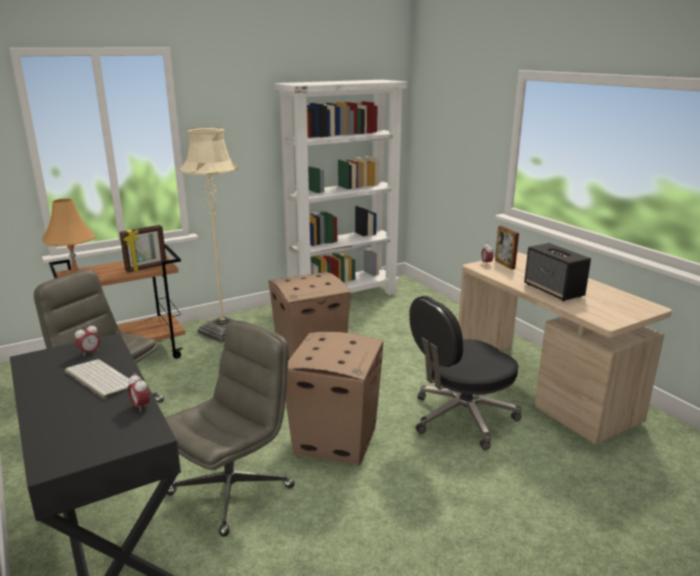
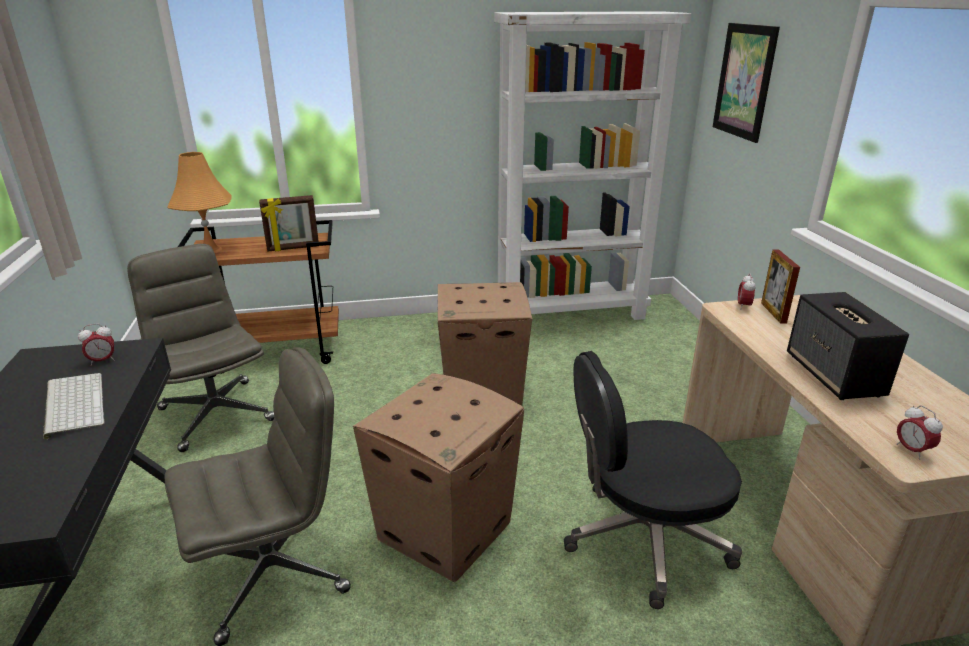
camera: 20 degrees right, 5 degrees up
alarm clock [128,373,150,412] -> alarm clock moved to [896,405,943,460]
beige floor lamp [180,127,238,343] -> none
none -> picture [713,23,780,143]

